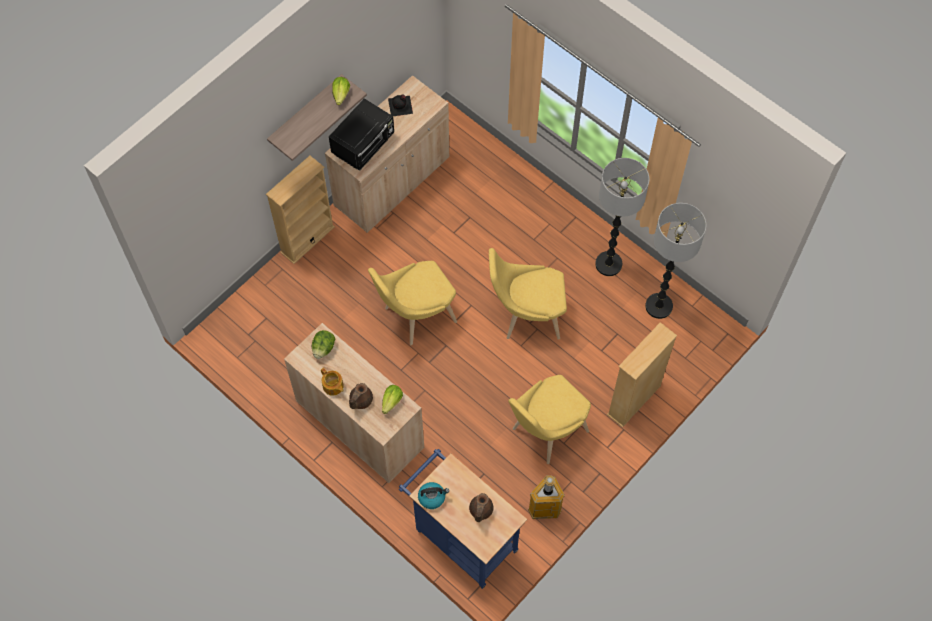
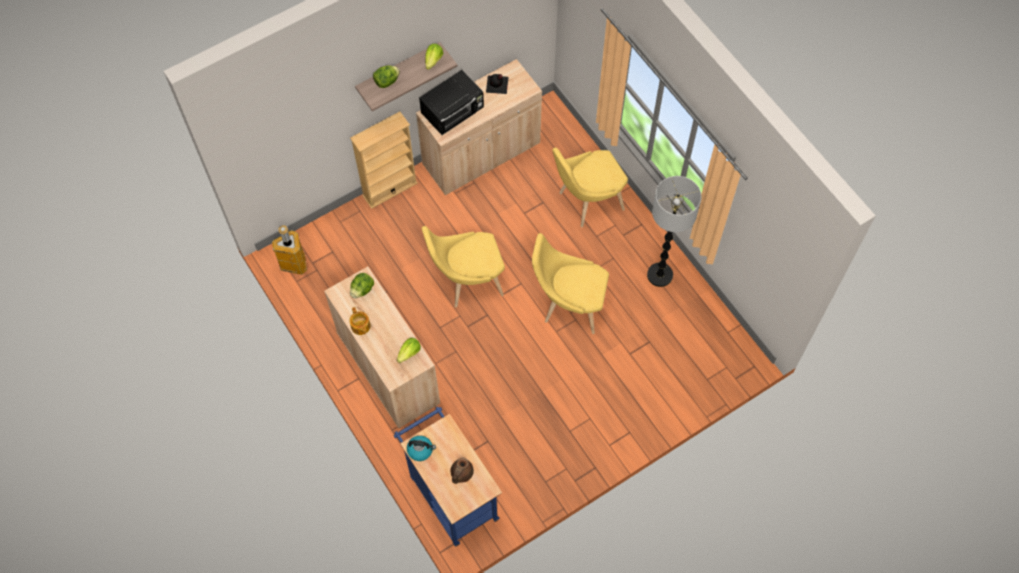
camera: 15 degrees right, 0 degrees up
brown teapot [349,383,373,409] -> none
yellow chair [508,375,591,464] -> yellow chair moved to [552,148,628,227]
trash can [528,475,565,519] -> trash can moved to [272,225,307,275]
beige bookcase [607,322,677,428] -> none
floor lamp [645,203,706,319] -> none
none -> lettuce [373,65,400,88]

